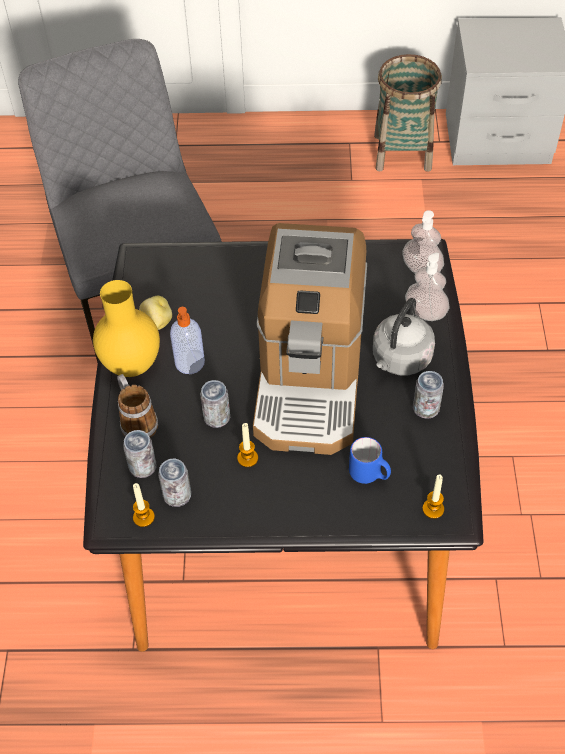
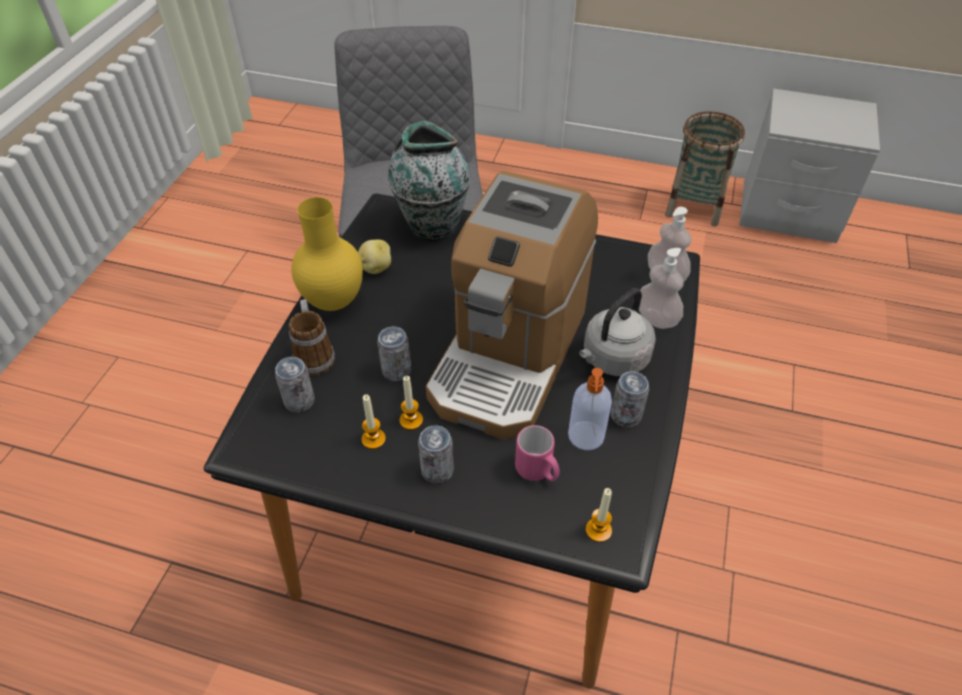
camera: 15 degrees right, 5 degrees down
candle [133,483,155,527] -> candle moved to [362,394,386,449]
can [158,459,191,507] -> can moved to [418,425,454,484]
soap dispenser [170,307,205,374] -> soap dispenser moved to [568,368,612,450]
blue mug [349,437,391,484] -> pink mug [515,425,560,481]
none -> vase [389,121,471,241]

